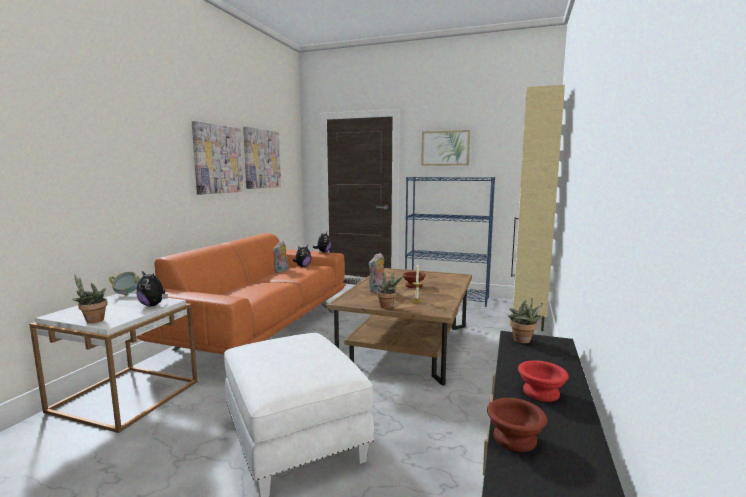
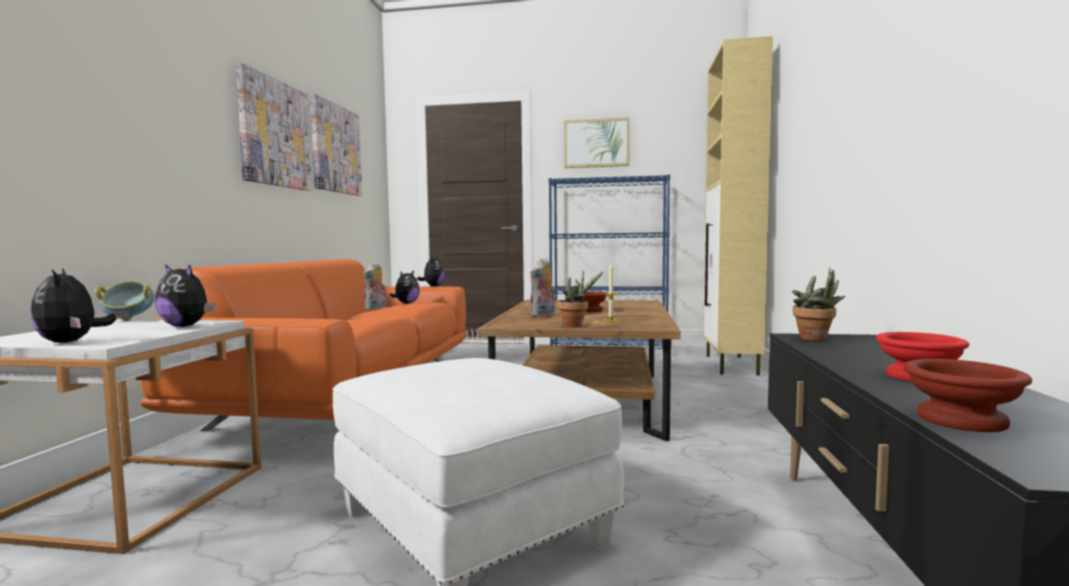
camera: 10 degrees left, 5 degrees down
potted plant [72,274,108,323] -> plush toy [31,268,117,343]

